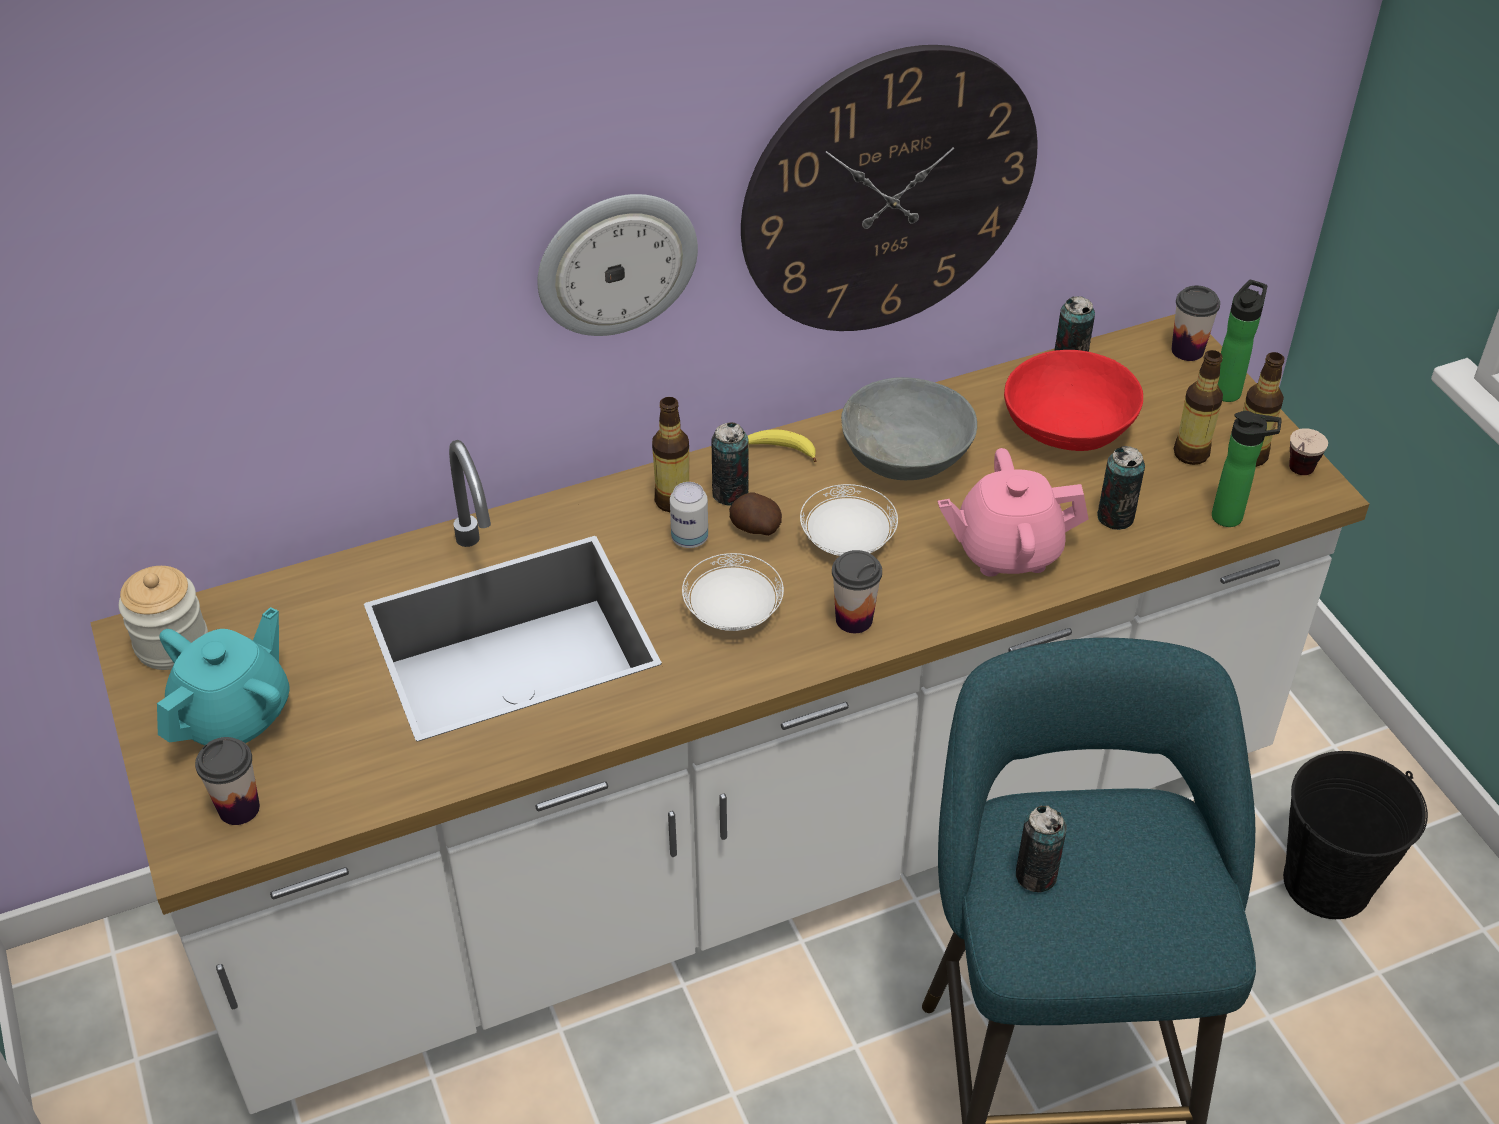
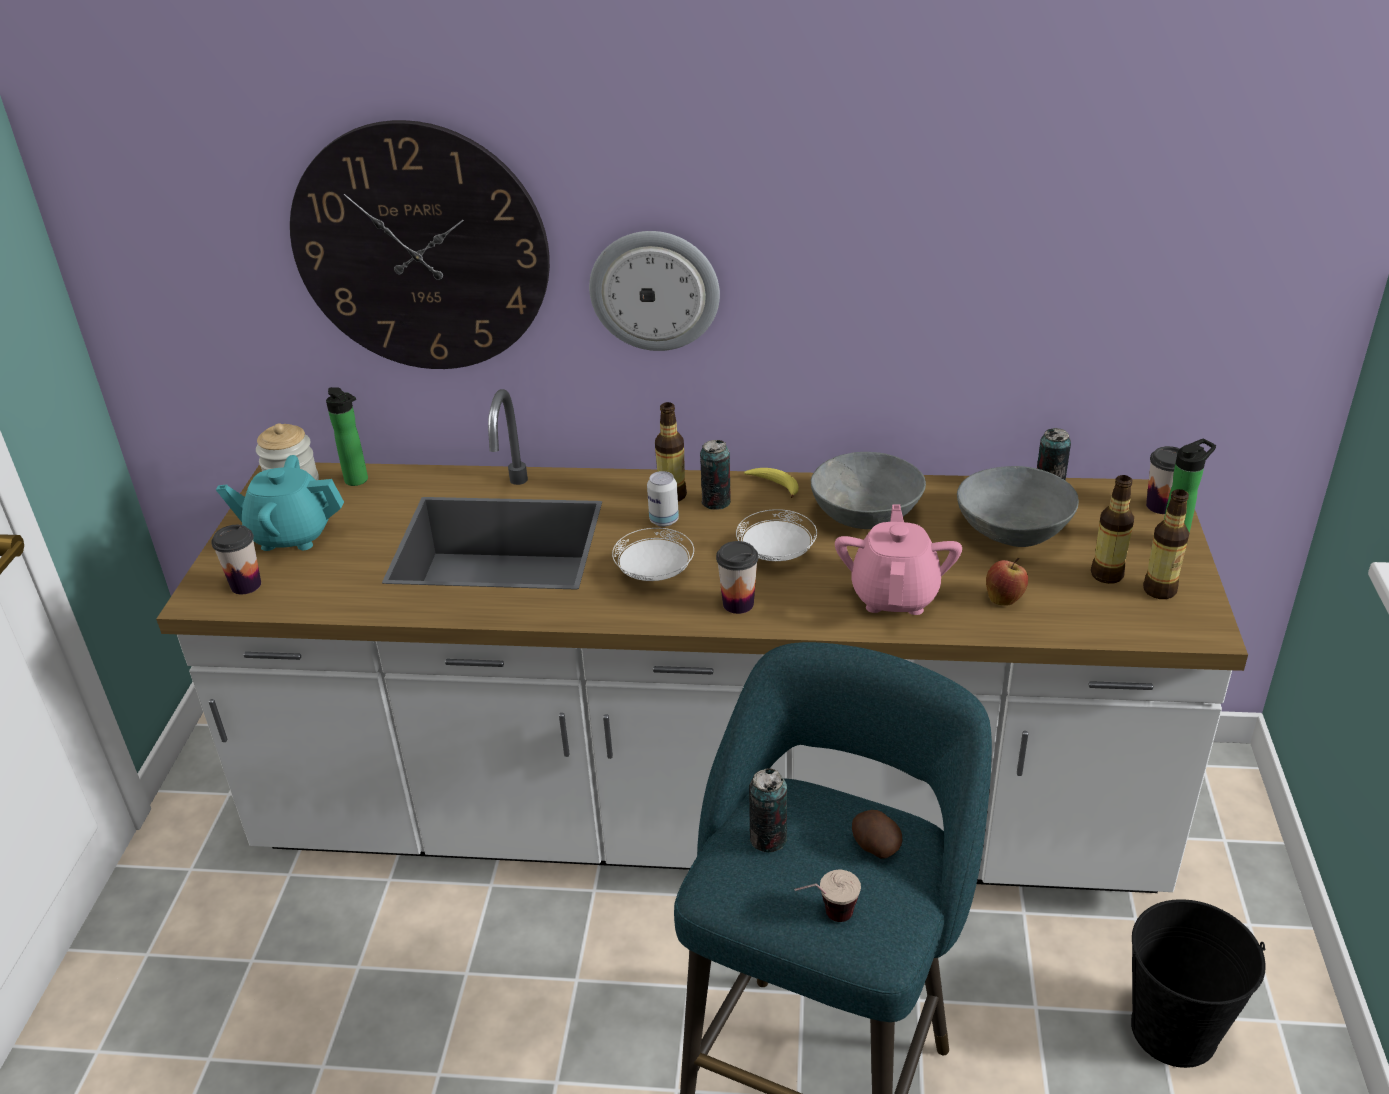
camera: 30 degrees right, 10 degrees down
turquoise teapot [157,607,290,745] -> turquoise teapot turned 150 degrees counterclockwise [216,455,344,551]
potato [729,492,782,536] -> potato moved to [852,810,902,859]
wall clock [741,45,1038,331] -> wall clock moved to [290,120,550,369]
pink teapot [938,448,1088,577] -> pink teapot turned 75 degrees clockwise [835,504,962,615]
red bowl [1004,350,1143,451] -> grey bowl [957,466,1079,547]
can [1097,446,1145,530] -> apple [986,558,1028,605]
bottle [1212,411,1282,527] -> bottle moved to [326,387,368,486]
cup [1289,428,1328,475] -> cup moved to [794,870,861,922]

